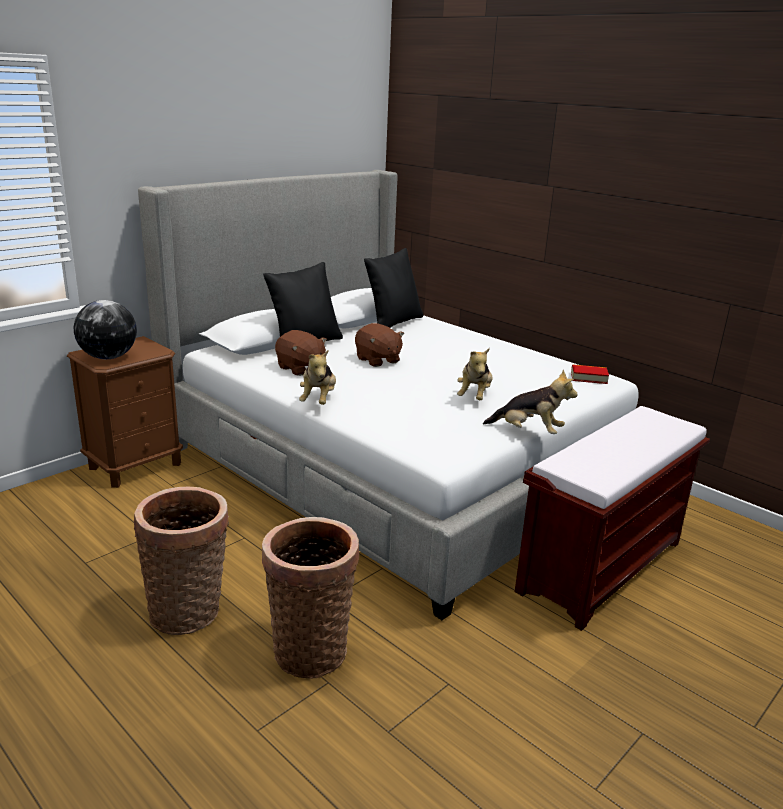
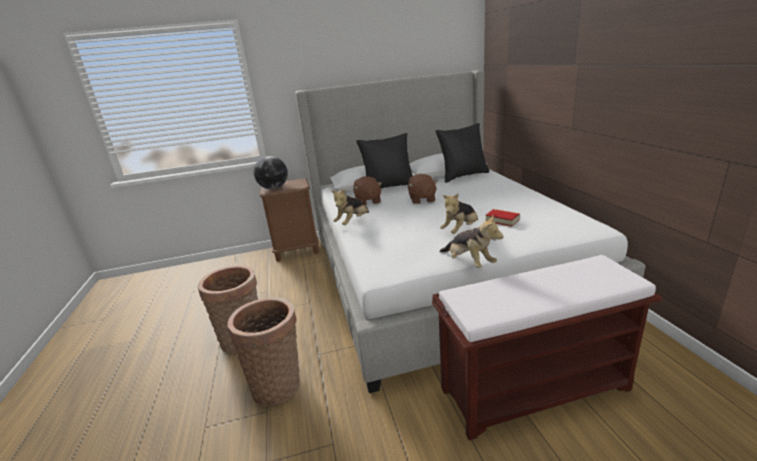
camera: 35 degrees right, 0 degrees up
book [571,364,609,384] -> book moved to [486,209,520,227]

